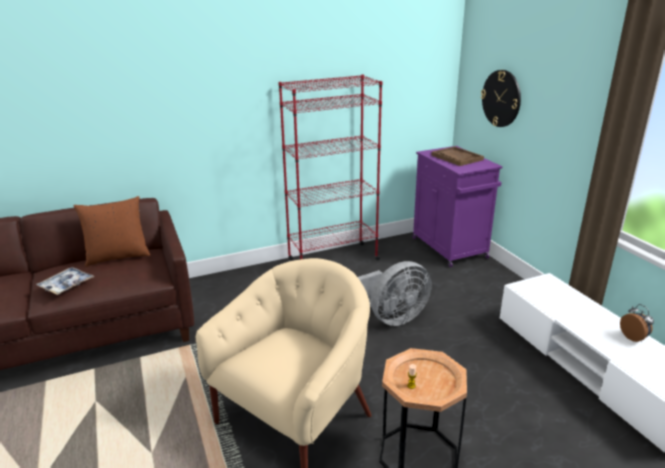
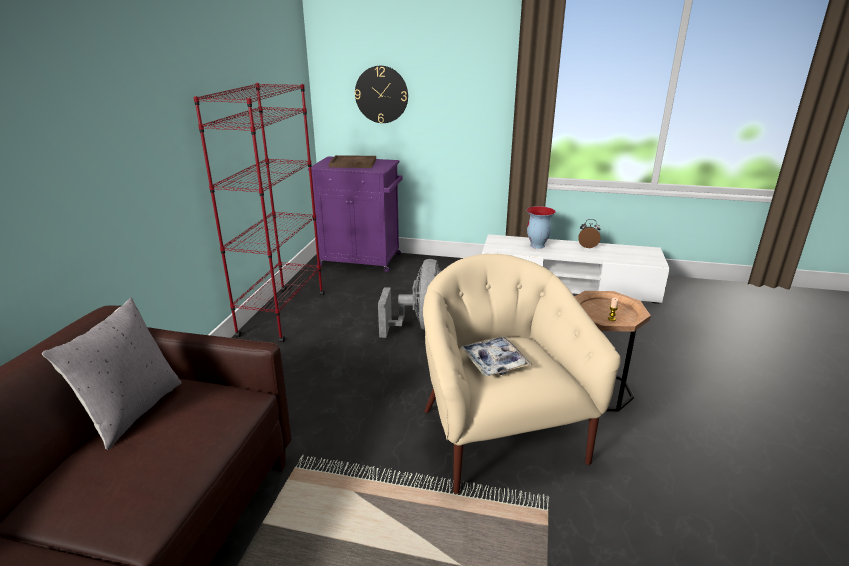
camera: 55 degrees left, 0 degrees up
tray [36,267,94,295] -> tray moved to [461,336,532,376]
brown pillow [73,196,150,267] -> grey pillow [42,298,182,450]
none -> vase [526,206,556,249]

